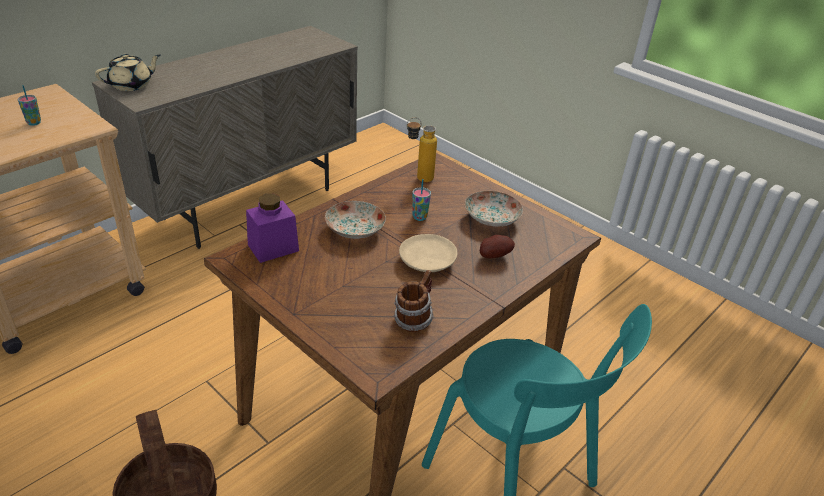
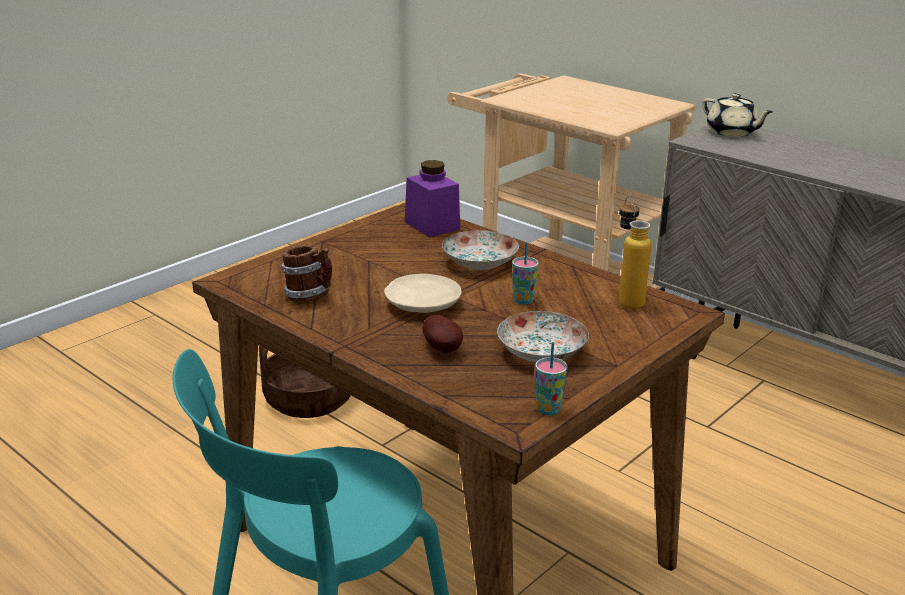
camera: 90 degrees right, 10 degrees down
cup [18,85,41,126] -> cup moved to [535,342,568,415]

